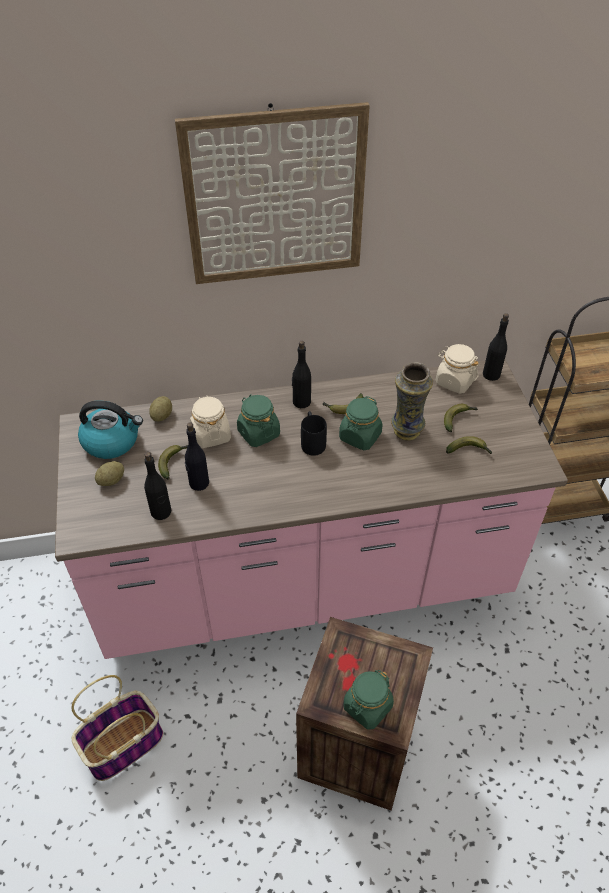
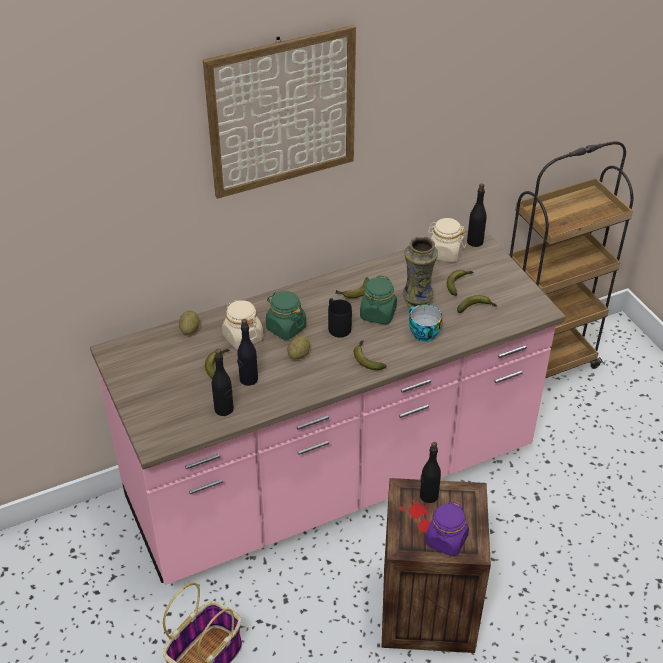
camera: 15 degrees left, 5 degrees down
kettle [78,401,143,459] -> none
potato [95,461,124,486] -> potato moved to [287,336,310,360]
black bottle [292,341,311,408] -> black bottle moved to [420,442,441,503]
green jar [344,670,394,729] -> purple jar [426,501,469,556]
none -> banana [354,341,386,370]
none -> cup [409,304,442,342]

